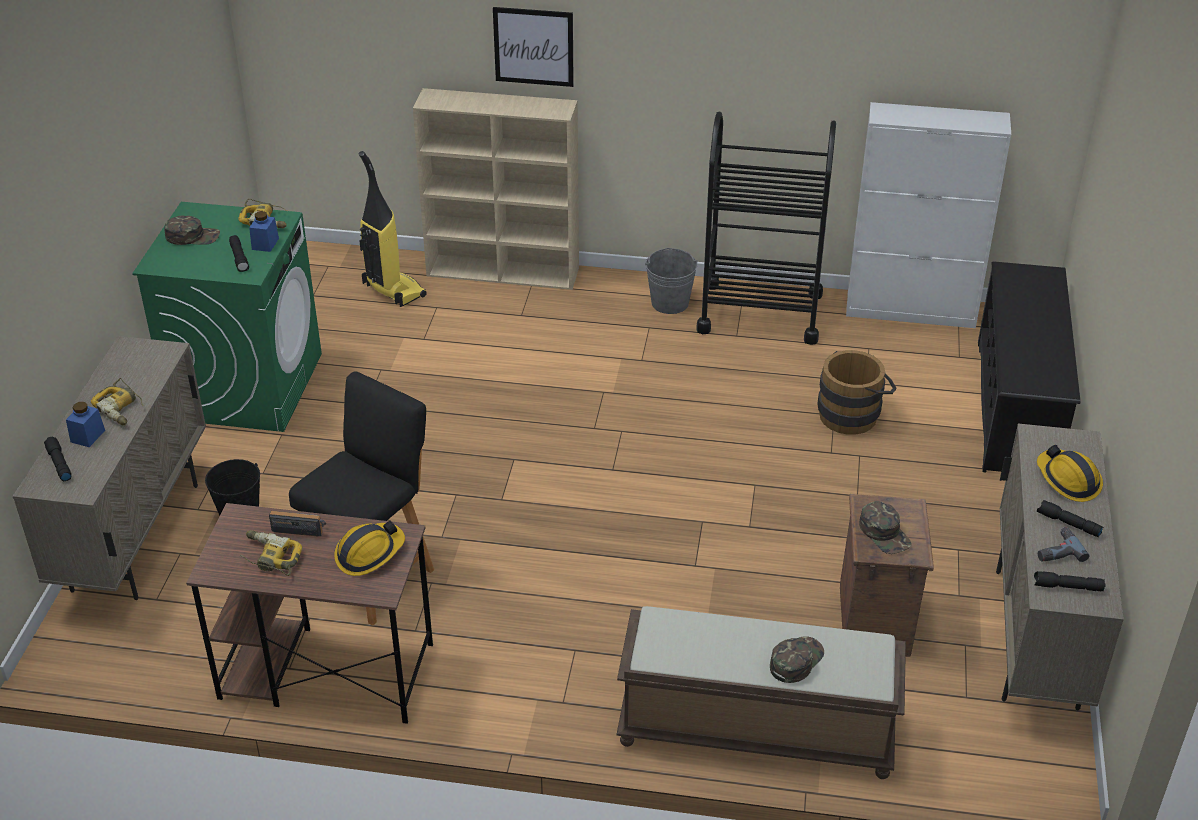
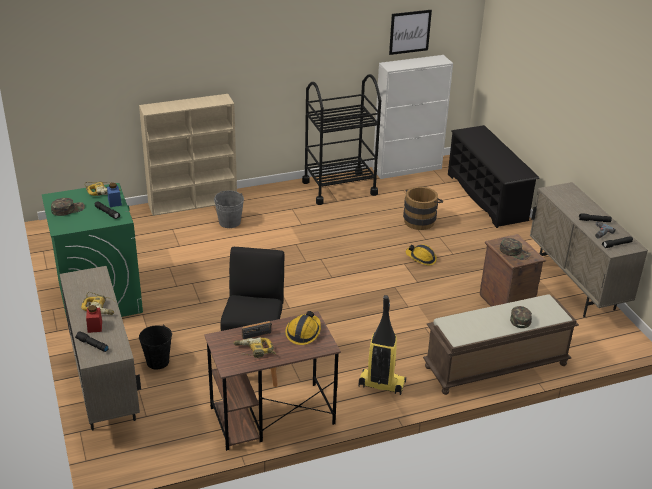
camera: 30 degrees left, 5 degrees down
blue jar [66,402,105,447] -> red jar [86,305,102,333]
vacuum cleaner [359,151,427,307] -> vacuum cleaner moved to [359,295,406,395]
picture [493,7,574,87] -> picture moved to [389,10,432,55]
grey bucket [645,248,698,314] -> grey bucket moved to [214,191,244,228]
hard hat [1037,445,1103,502] -> hard hat moved to [406,244,437,266]

